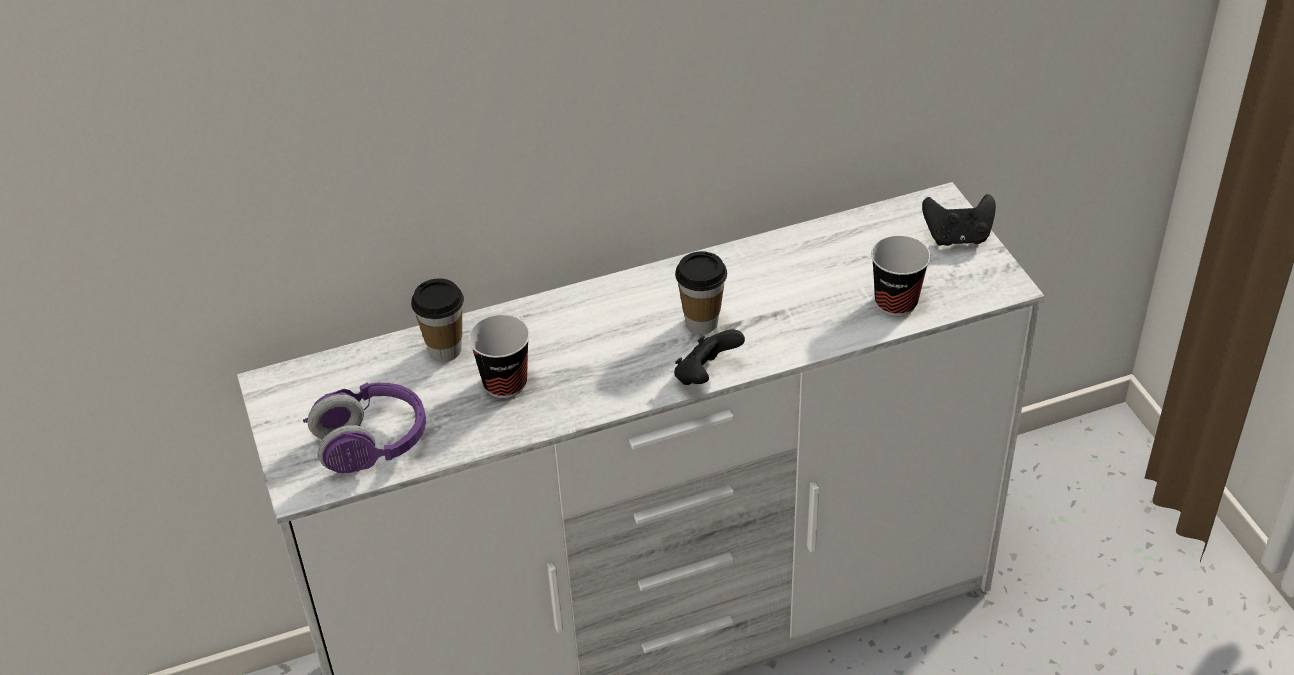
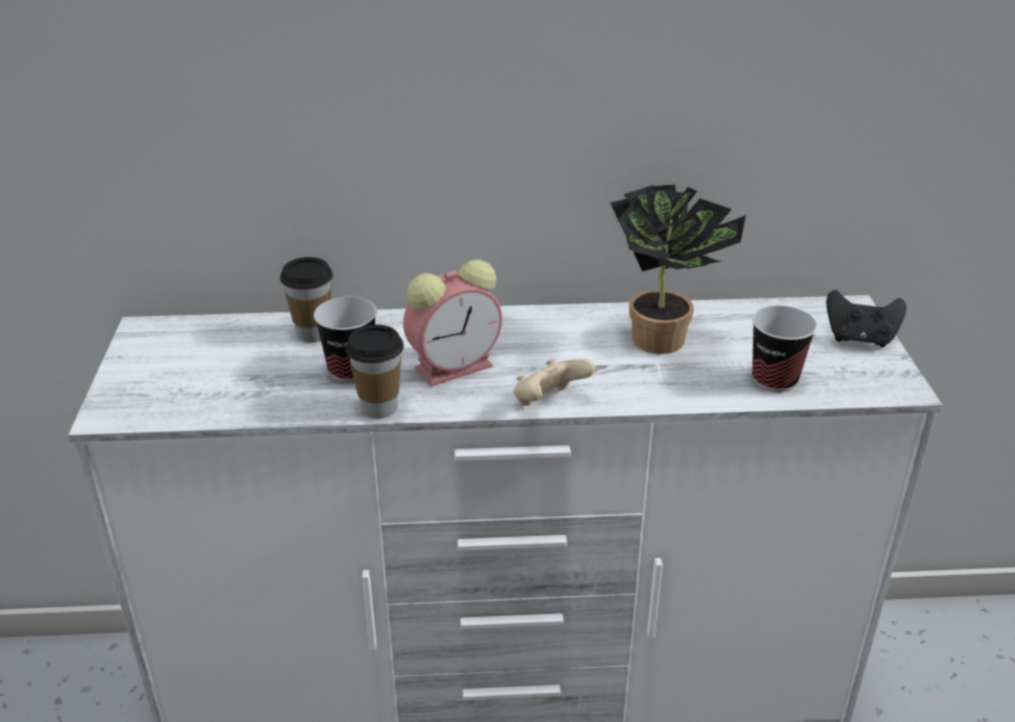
camera: 15 degrees right, 10 degrees down
purple headphones [303,382,426,473] -> none
black game controller [674,330,745,385] -> beige game controller [514,358,595,406]
cup [675,251,727,334] -> cup moved to [345,325,404,419]
none -> alarm clock [403,260,502,387]
none -> potted plant [610,184,746,354]

